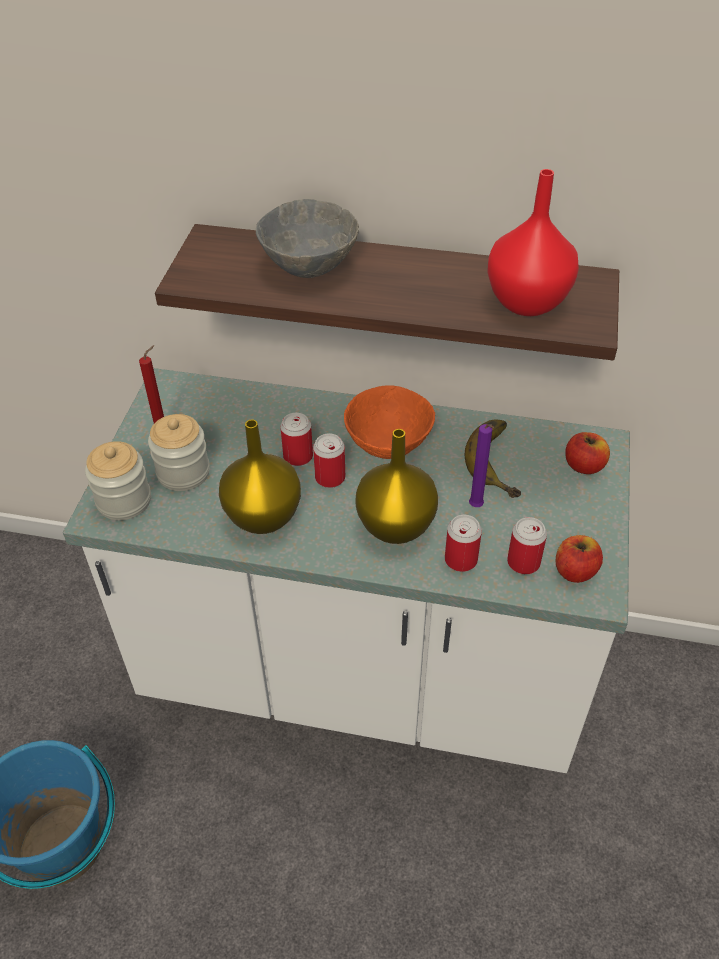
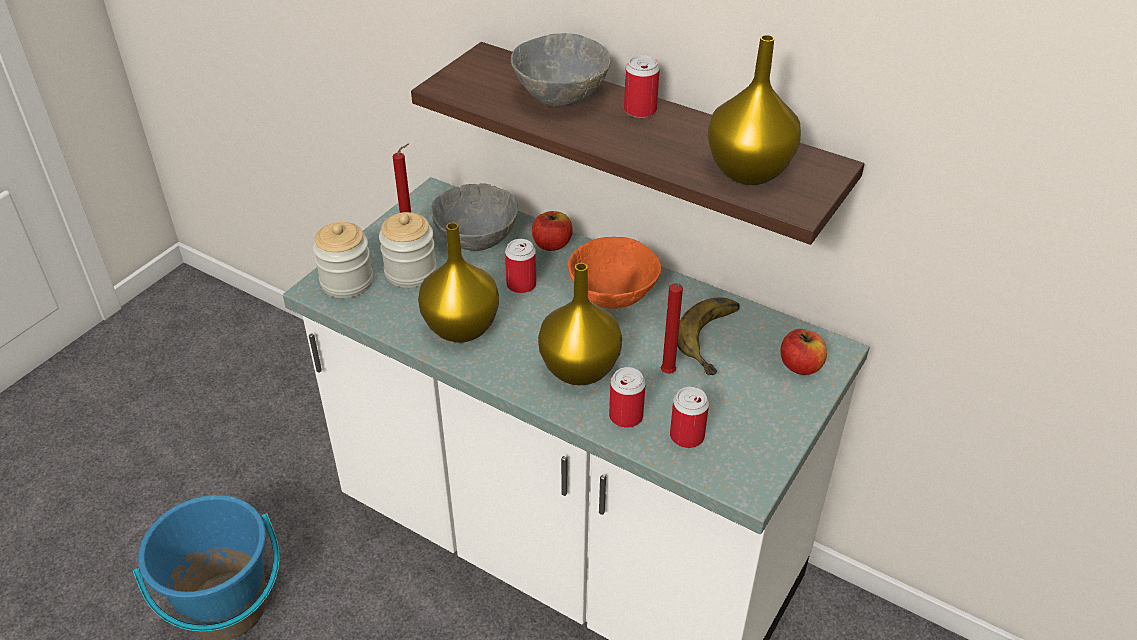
camera: 20 degrees right, 5 degrees down
can [313,433,345,488] -> can moved to [624,55,660,118]
purple candle [469,424,494,507] -> red candle [661,283,683,374]
red vase [488,169,579,316] -> yellow vase [707,35,801,185]
apple [556,535,603,583] -> apple moved to [532,211,573,251]
none -> grey bowl [430,183,518,251]

